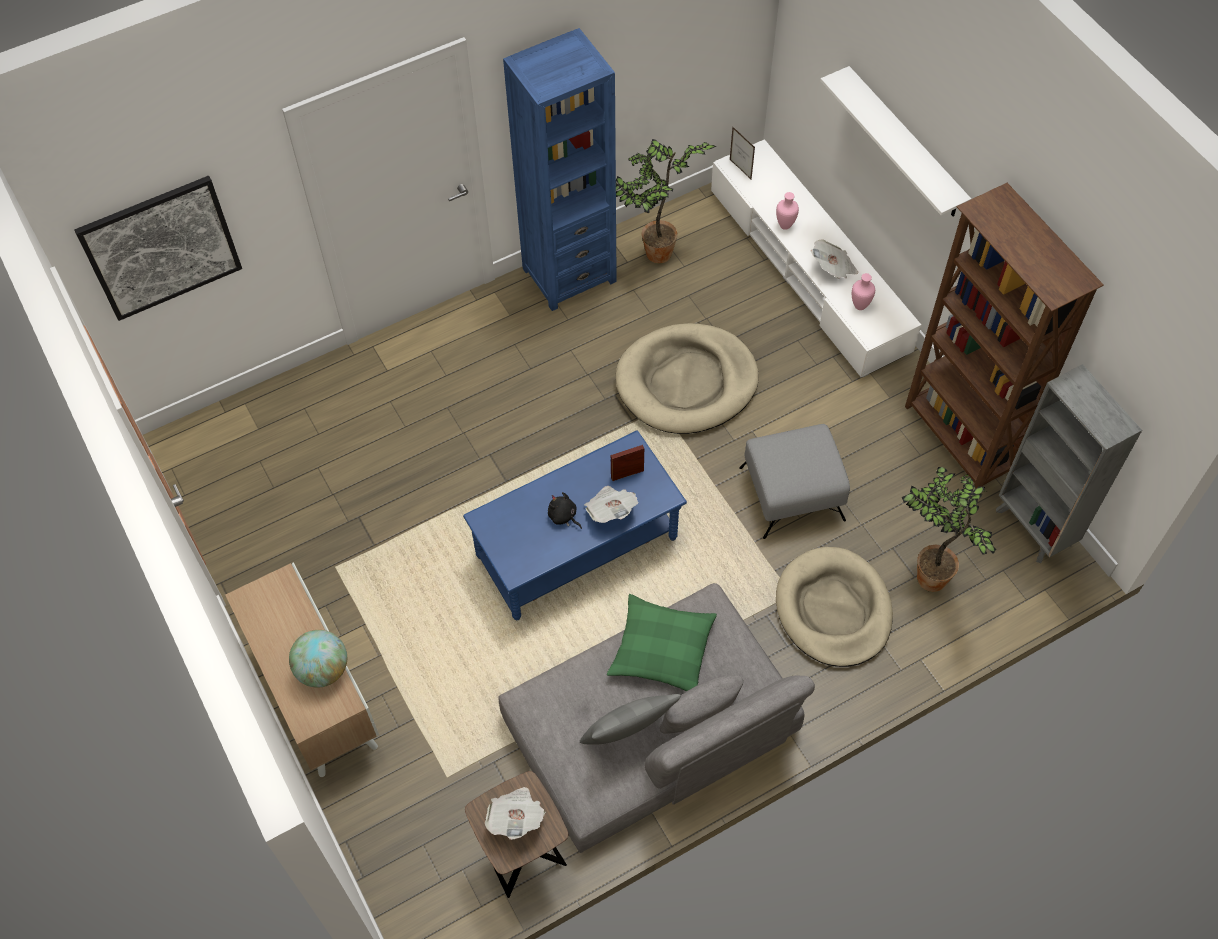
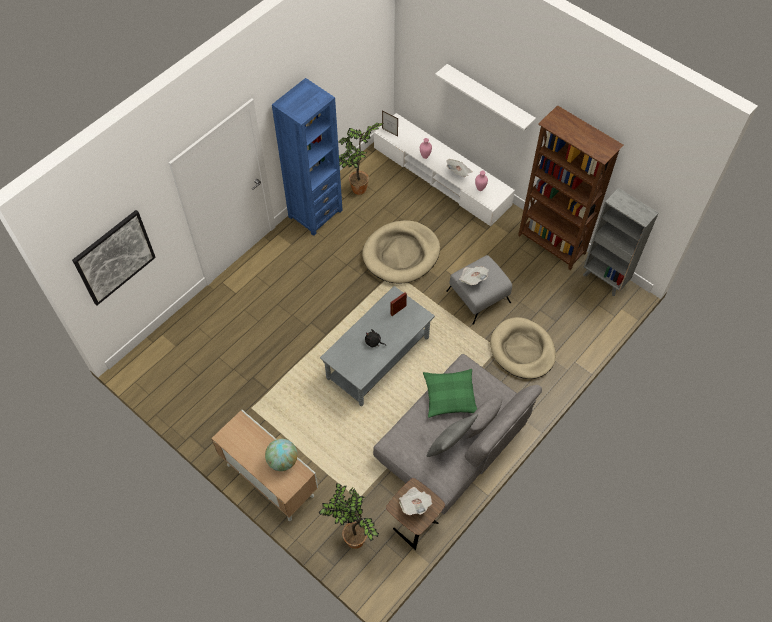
camera: 20 degrees left, 0 degrees up
blue coffee table [463,431,687,620] -> grey coffee table [320,286,435,406]
newspaper [584,486,638,523] -> newspaper moved to [459,266,489,285]
potted plant [902,467,996,592] -> potted plant moved to [319,483,379,549]

